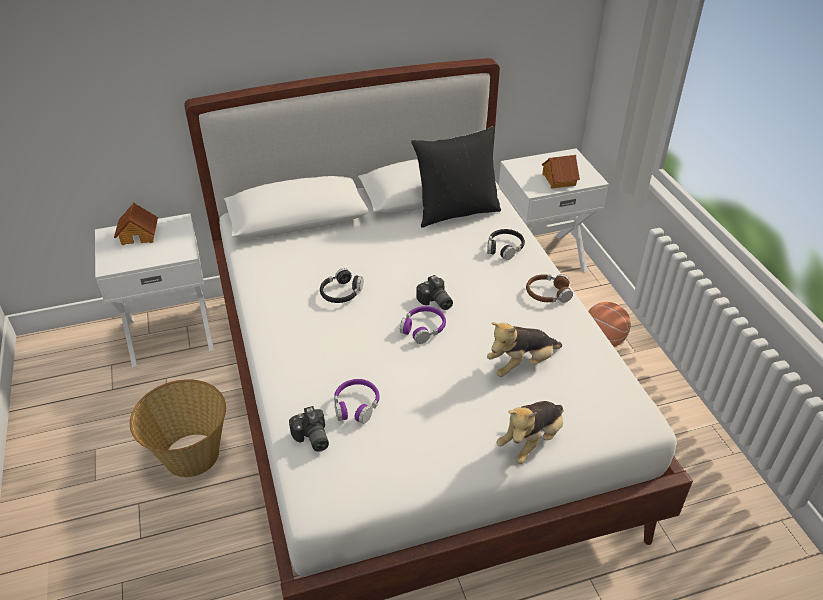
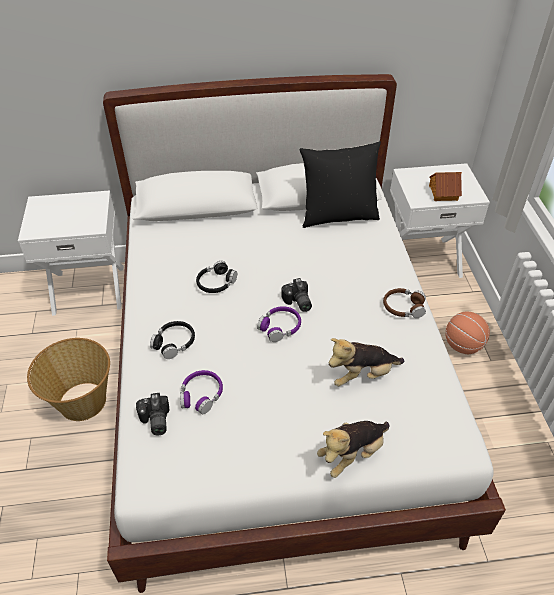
camera: 10 degrees right, 5 degrees up
toy house [114,203,158,245] -> none
black headphones [487,229,525,260] -> black headphones moved to [150,321,195,359]

